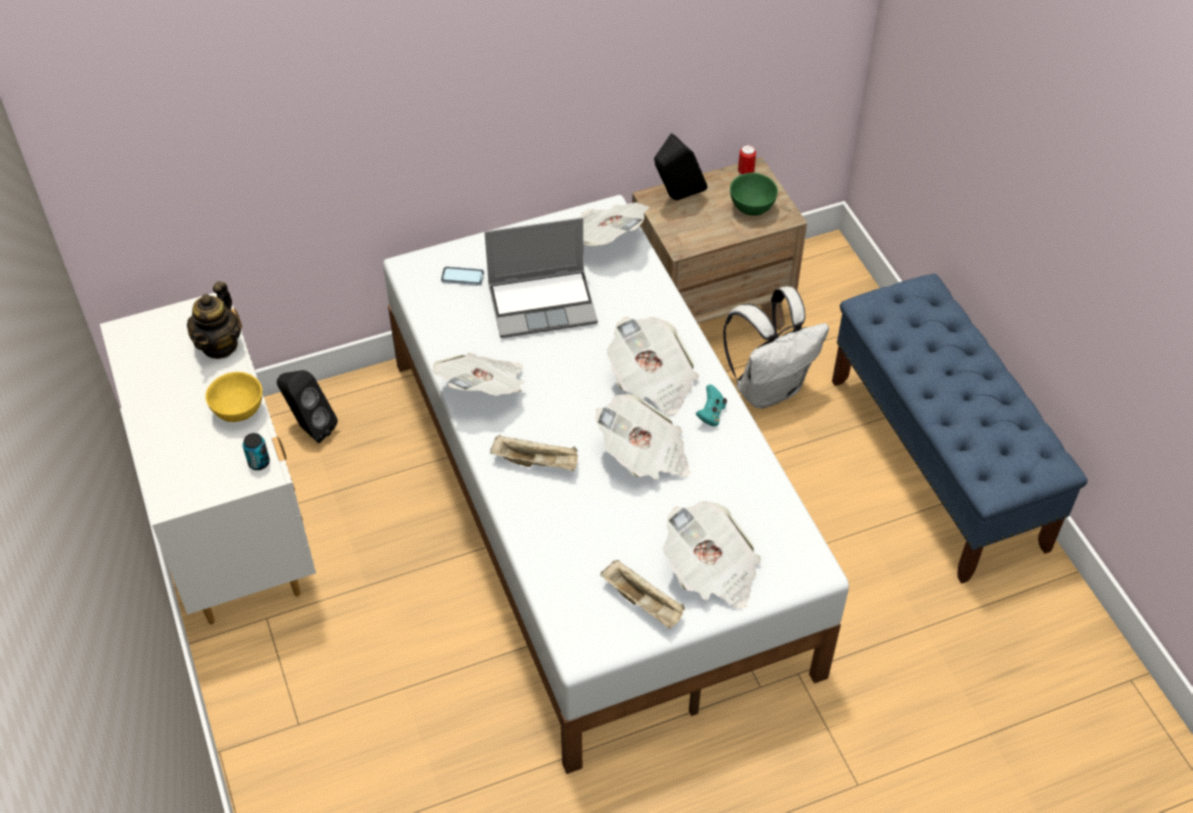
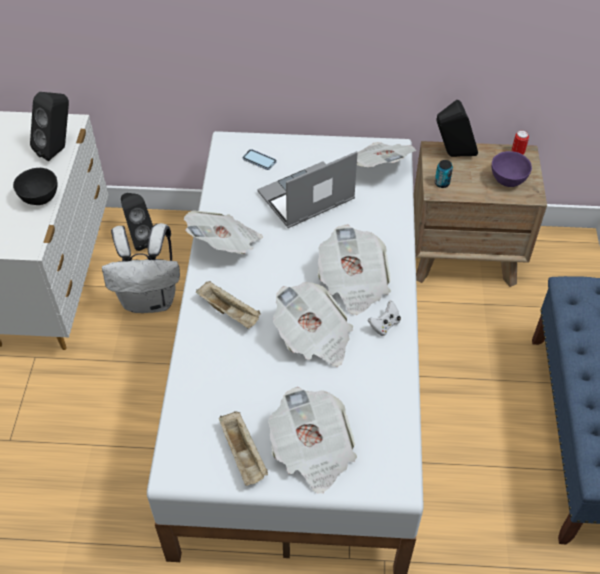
camera: 25 degrees right, 0 degrees up
teapot [187,281,241,359] -> black speaker [30,92,69,161]
yellow bowl [205,372,262,422] -> black bowl [13,168,58,205]
can [243,433,270,470] -> can moved to [435,160,453,188]
laptop [485,217,598,338] -> laptop turned 135 degrees clockwise [257,151,358,228]
turquoise game controller [696,385,727,427] -> white game controller [368,301,401,336]
white backpack [723,287,829,409] -> white backpack moved to [102,223,180,313]
green bowl [730,173,778,216] -> purple bowl [492,151,532,187]

